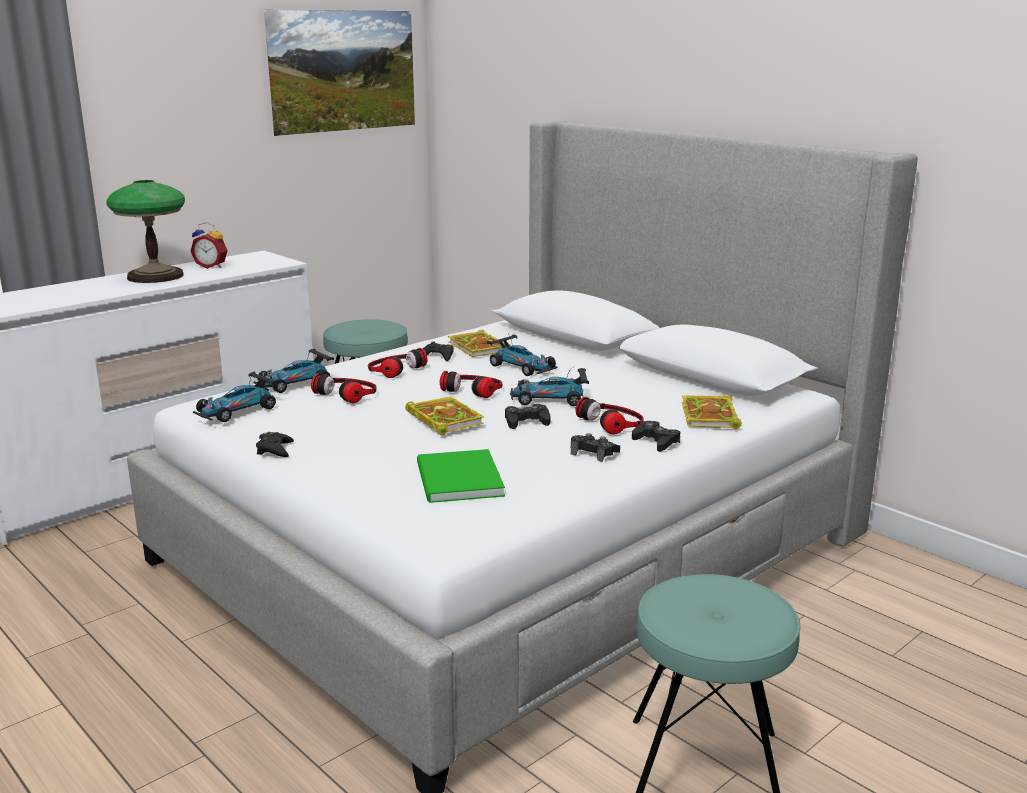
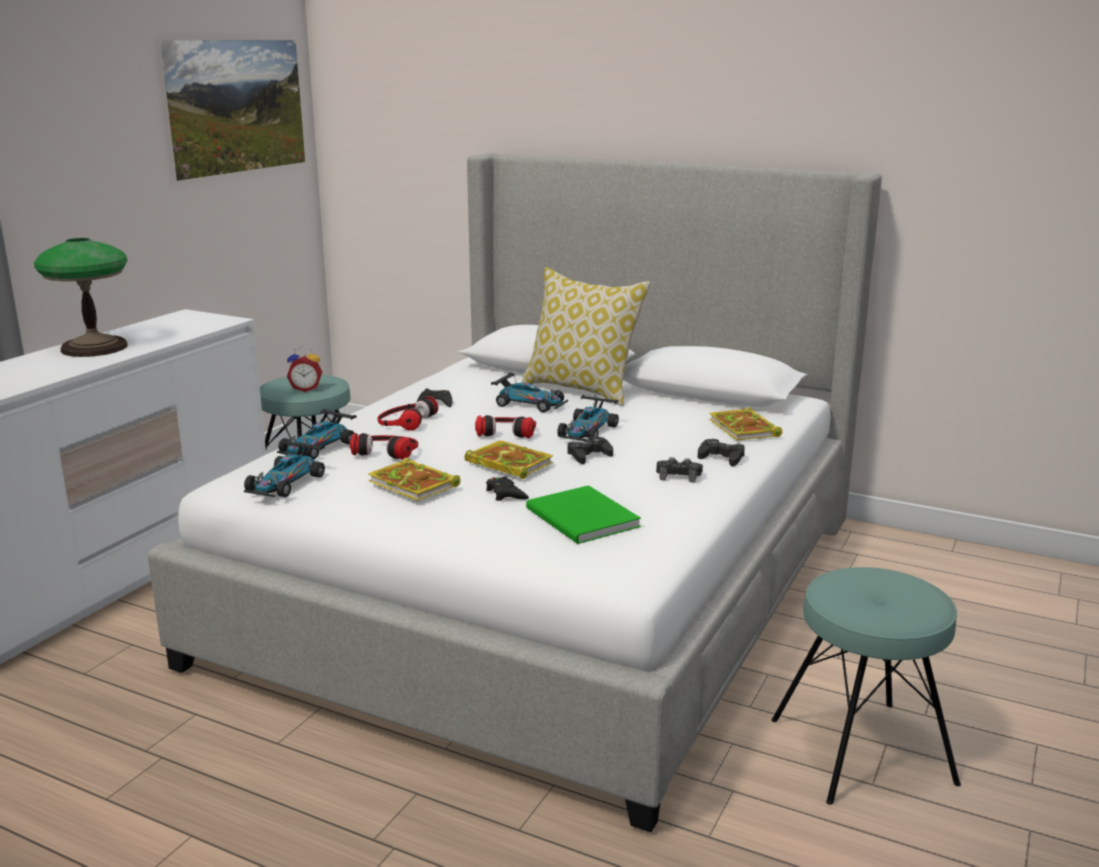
camera: 20 degrees left, 0 degrees up
alarm clock [191,222,228,269] -> alarm clock moved to [287,347,322,392]
black game controller [256,432,294,457] -> black game controller moved to [486,476,529,501]
book [448,330,511,357] -> book moved to [368,458,461,501]
toy car [510,367,589,406] -> toy car turned 45 degrees counterclockwise [557,394,619,441]
headphones [575,397,644,435] -> none
none -> pillow [521,267,650,406]

